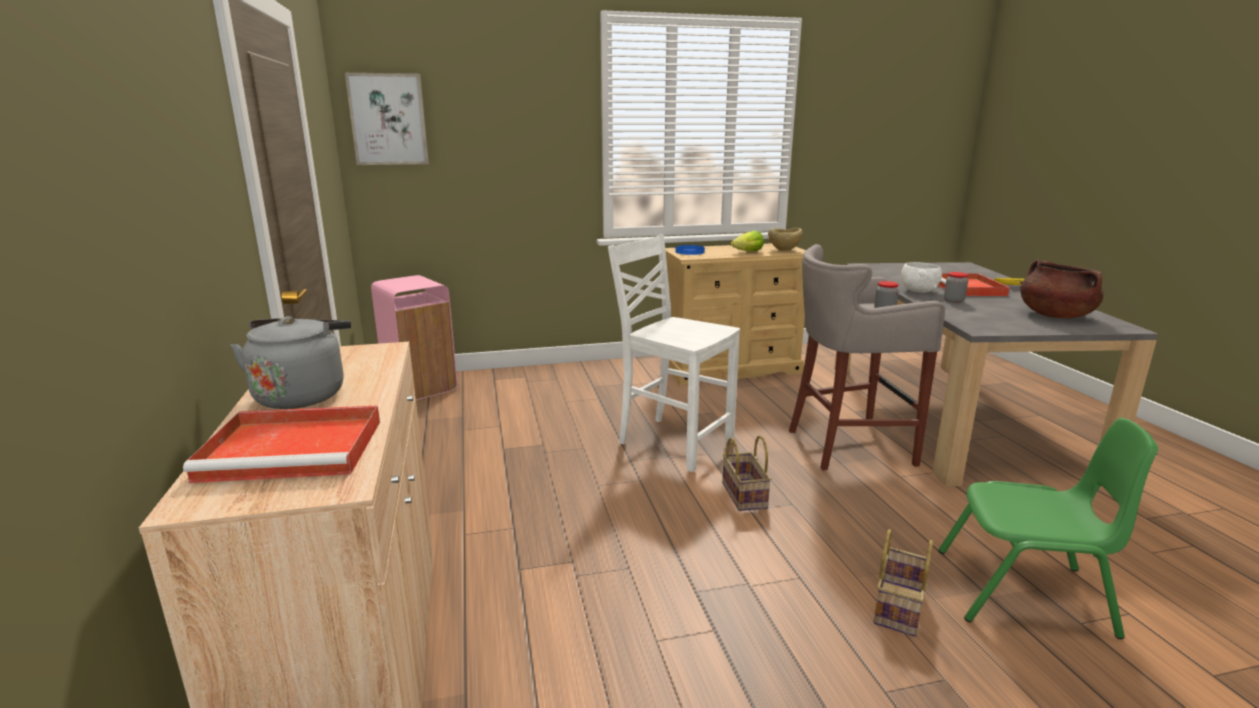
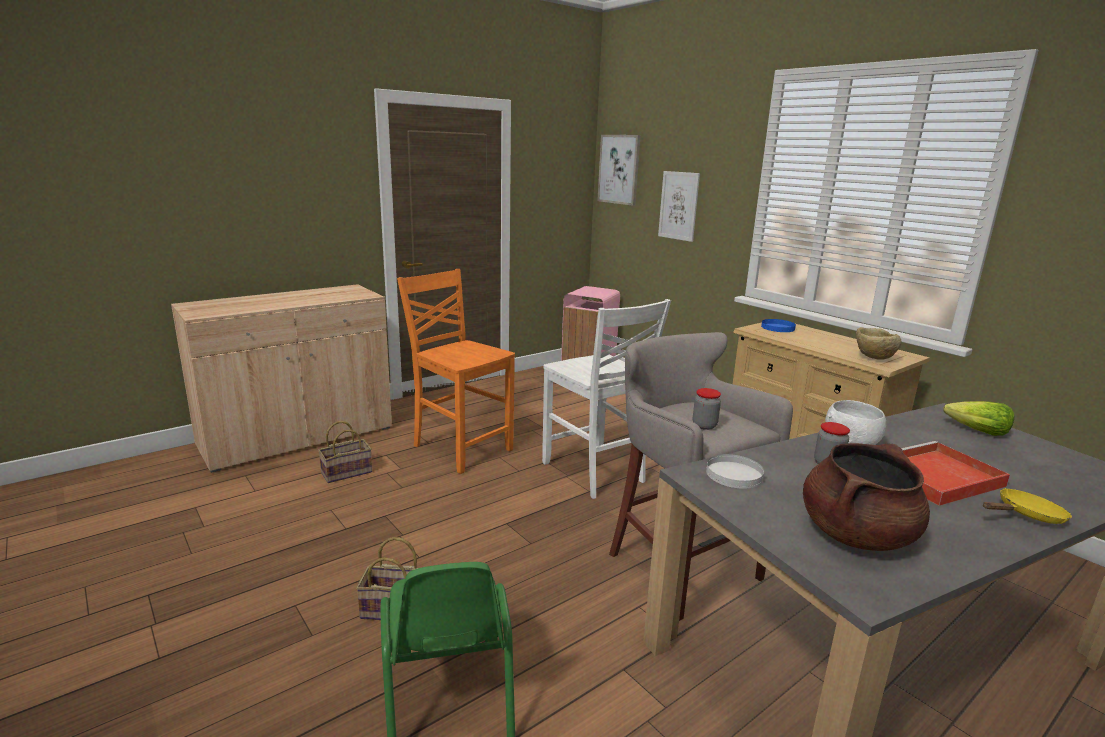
camera: 65 degrees right, 0 degrees up
red tray [183,405,380,483] -> none
grey kettle [230,316,351,409] -> none
white chair [608,234,740,472] -> white chair turned 135 degrees clockwise [542,299,671,499]
basket [722,435,771,511] -> basket moved to [318,421,372,483]
lettuce [730,231,764,252] -> lettuce moved to [943,401,1014,436]
none -> orange chair [397,269,515,474]
none -> picture [658,171,700,242]
none -> white plate [706,454,764,489]

